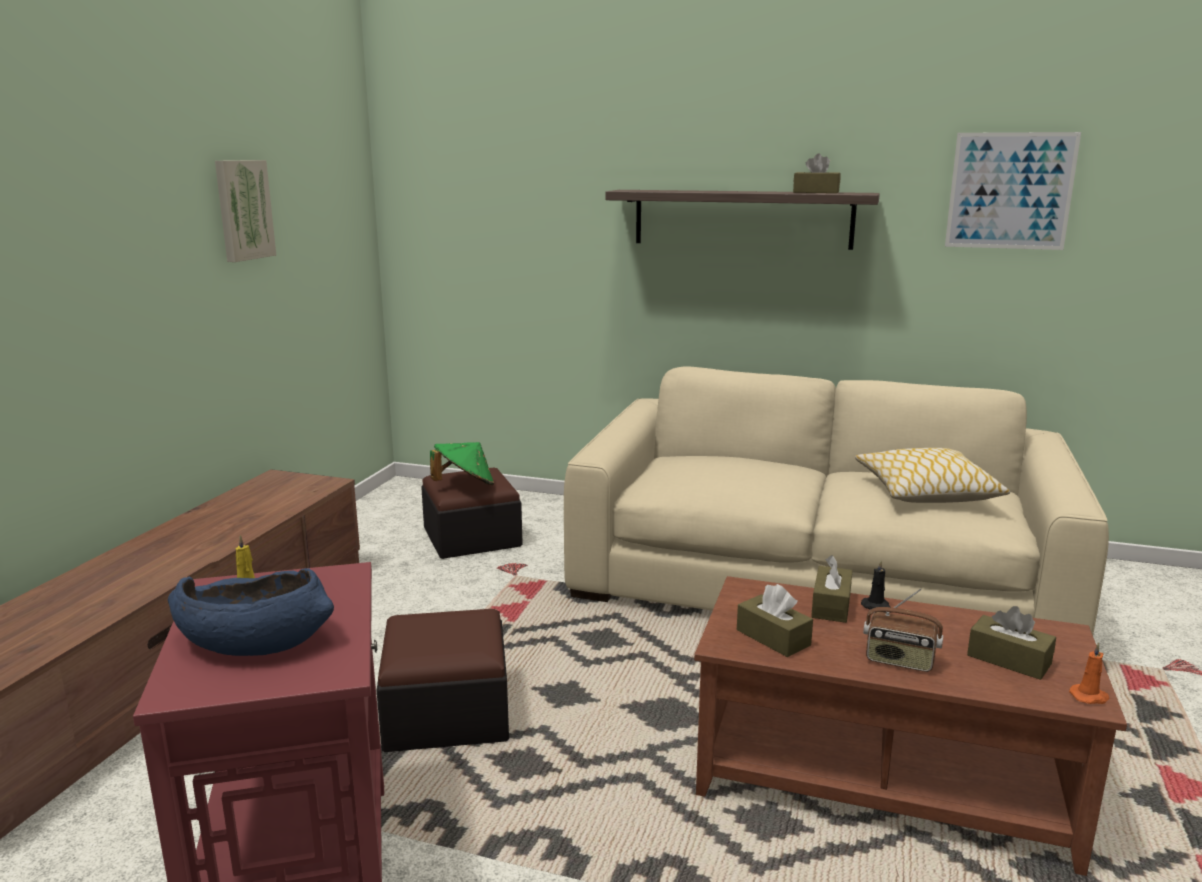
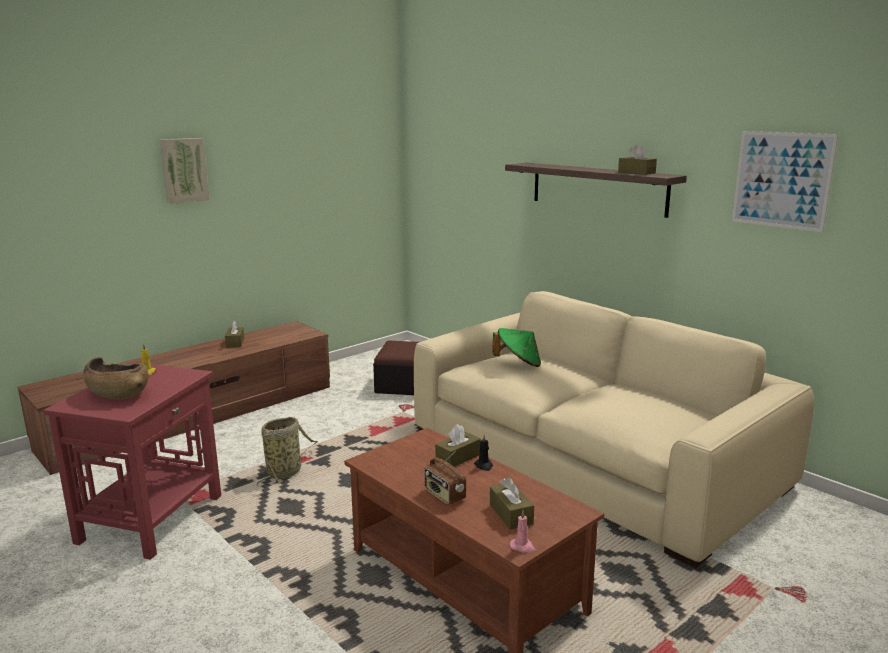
camera: 30 degrees right, 0 degrees up
blue bowl [168,568,334,656] -> brown bowl [83,357,149,400]
picture [215,160,276,262] -> picture moved to [160,138,210,204]
ottoman [376,609,509,752] -> basket [256,417,317,486]
green hat [430,442,494,485] -> green hat moved to [492,328,541,367]
brown tissue box [737,584,813,657] -> brown tissue box moved to [225,320,244,348]
pillow [855,448,1010,503] -> none
orange candle [1069,643,1110,704] -> pink candle [510,510,535,553]

